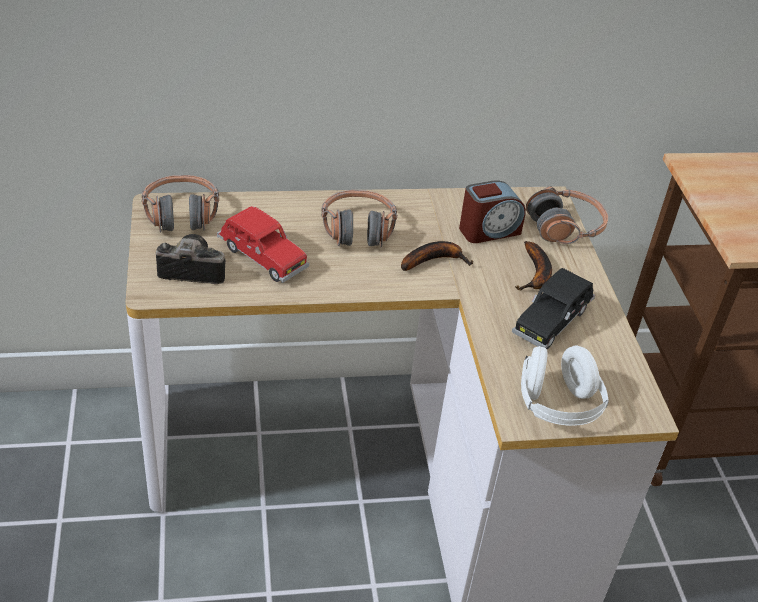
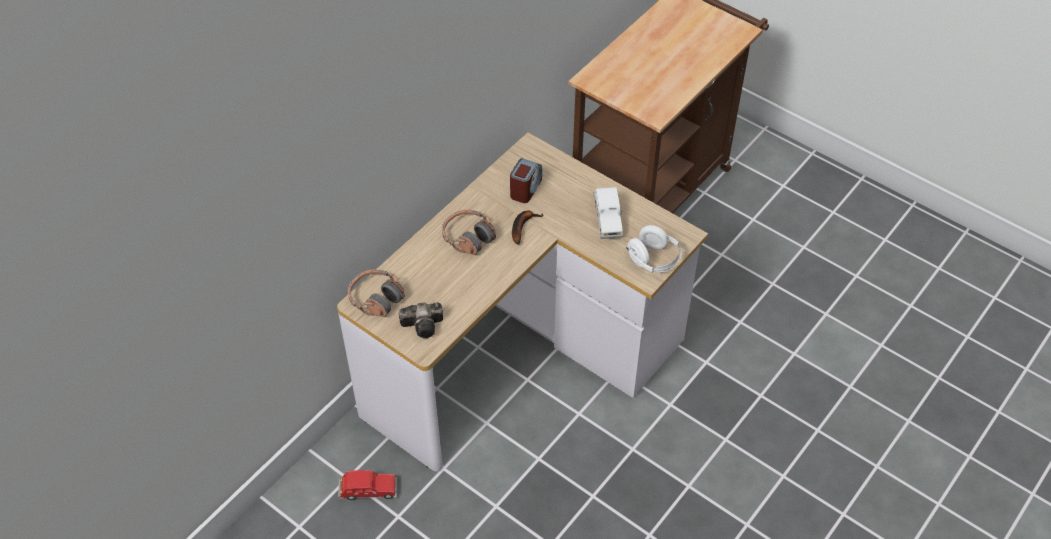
camera: 40 degrees left, 10 degrees up
camera [156,234,226,284] -> camera turned 150 degrees counterclockwise [399,302,443,338]
red toy car [217,206,309,283] -> red toy car moved to [338,470,397,500]
black toy car [512,268,595,349] -> white toy car [593,187,623,239]
banana [515,241,552,290] -> none
headphones [526,186,608,244] -> none

